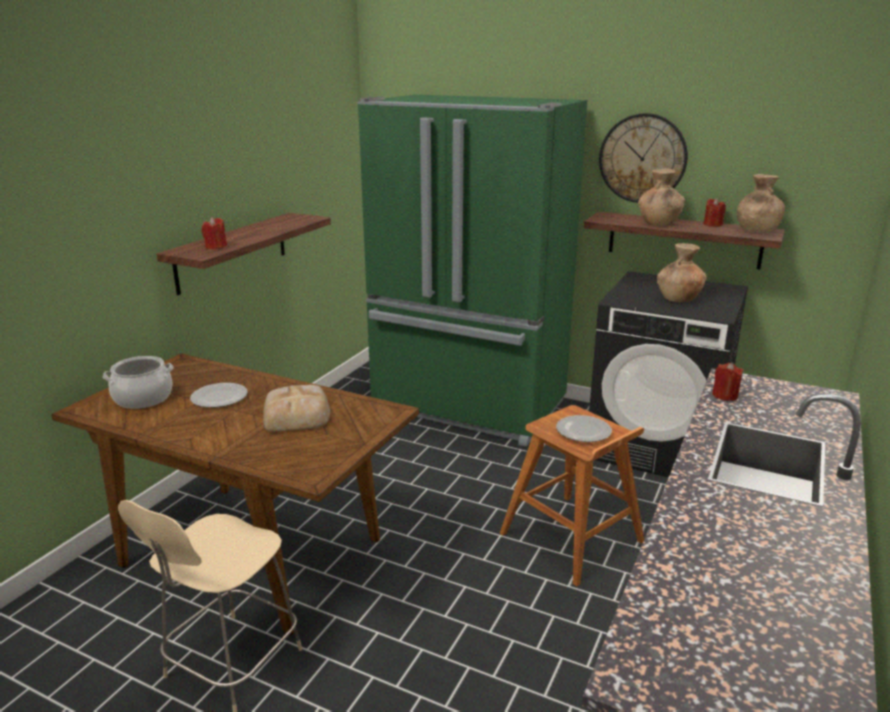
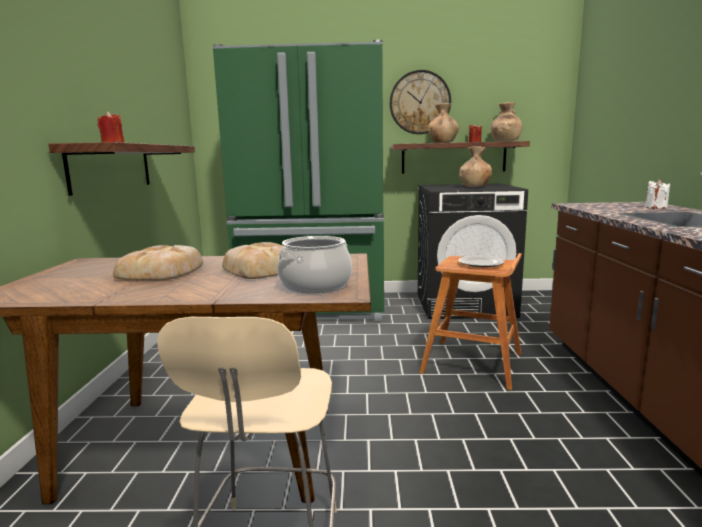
camera: 25 degrees left, 10 degrees down
cooking pot [103,356,174,409] -> cooking pot moved to [277,236,352,293]
plate [190,383,248,408] -> bread [113,245,203,280]
red candle [712,363,744,401] -> none
none -> white candle [645,179,670,209]

